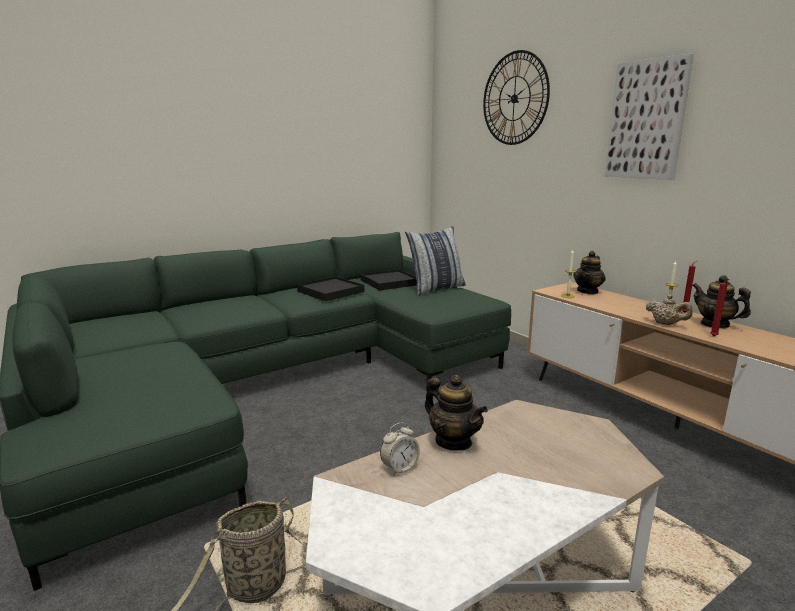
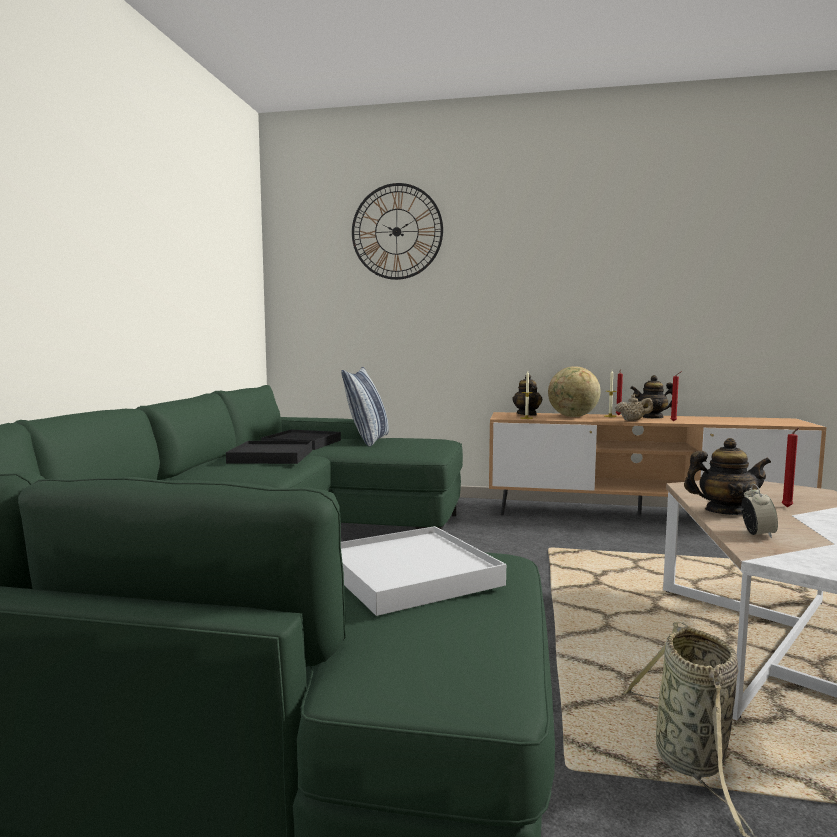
camera: 45 degrees left, 10 degrees down
picture [605,54,694,180] -> none
none -> white tray [341,526,506,616]
none -> globe [548,366,601,417]
none -> red candle [782,428,799,507]

